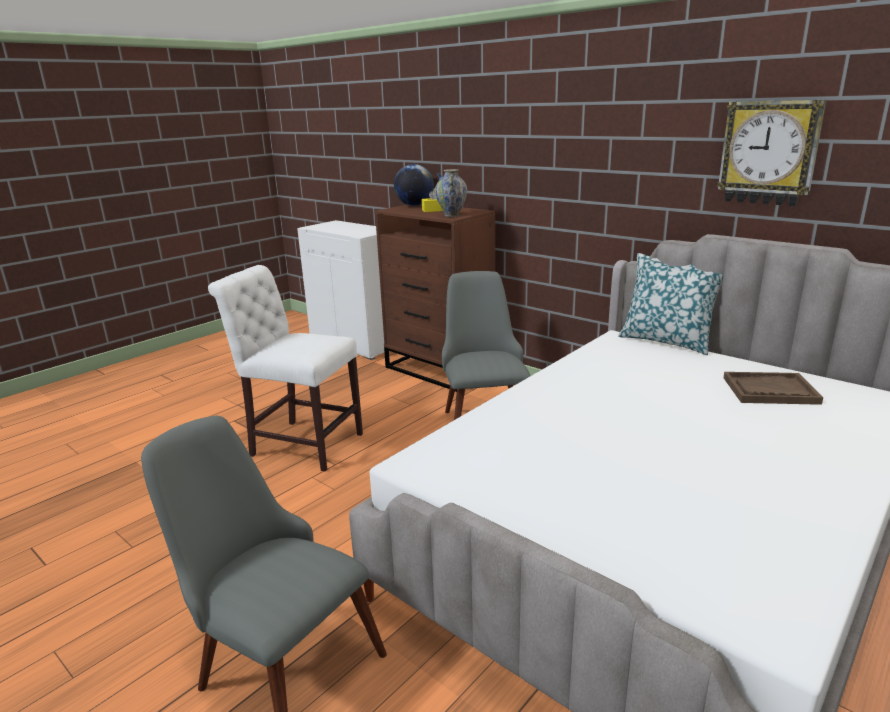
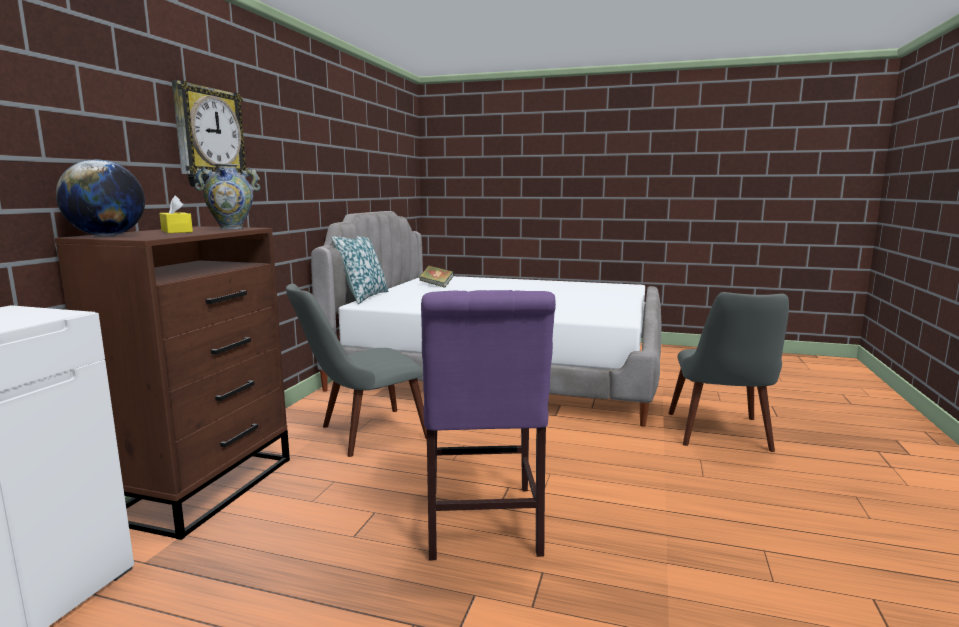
camera: 115 degrees left, 10 degrees down
white chair [208,265,363,471] -> purple chair [421,290,556,561]
wall clock [717,100,827,206] -> wall clock moved to [172,80,247,187]
brown tray [724,372,823,405] -> book [419,265,454,288]

